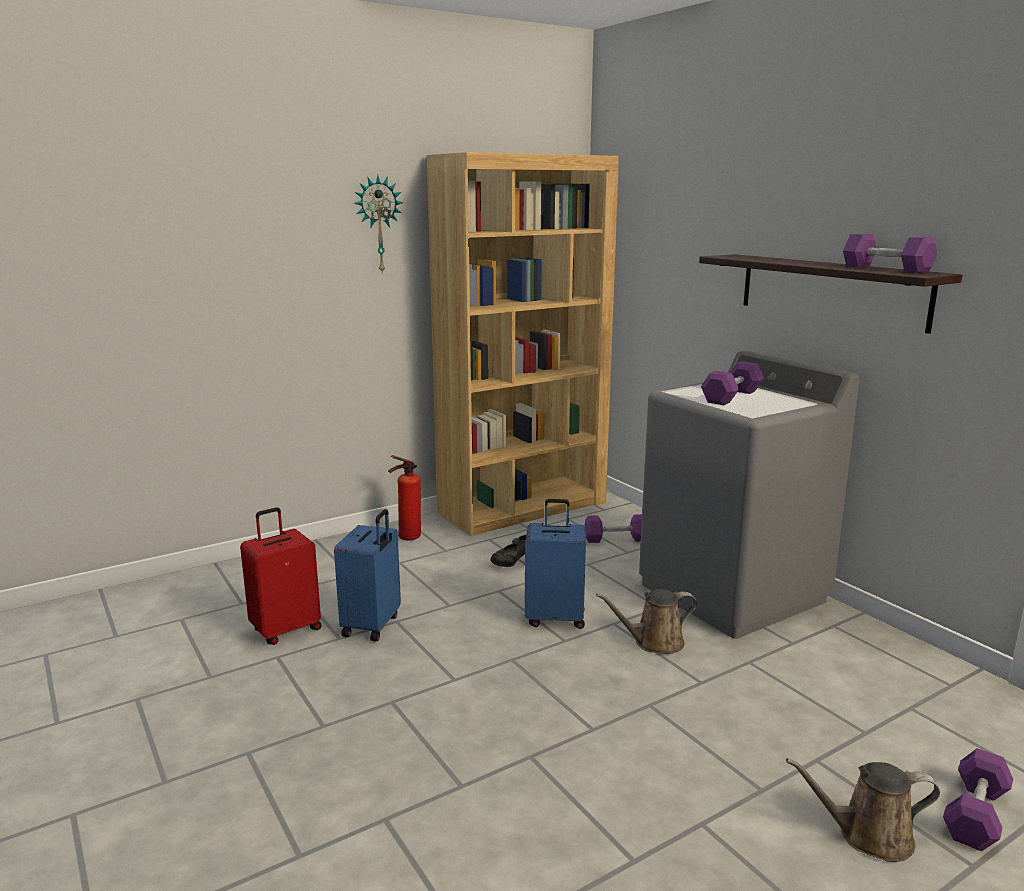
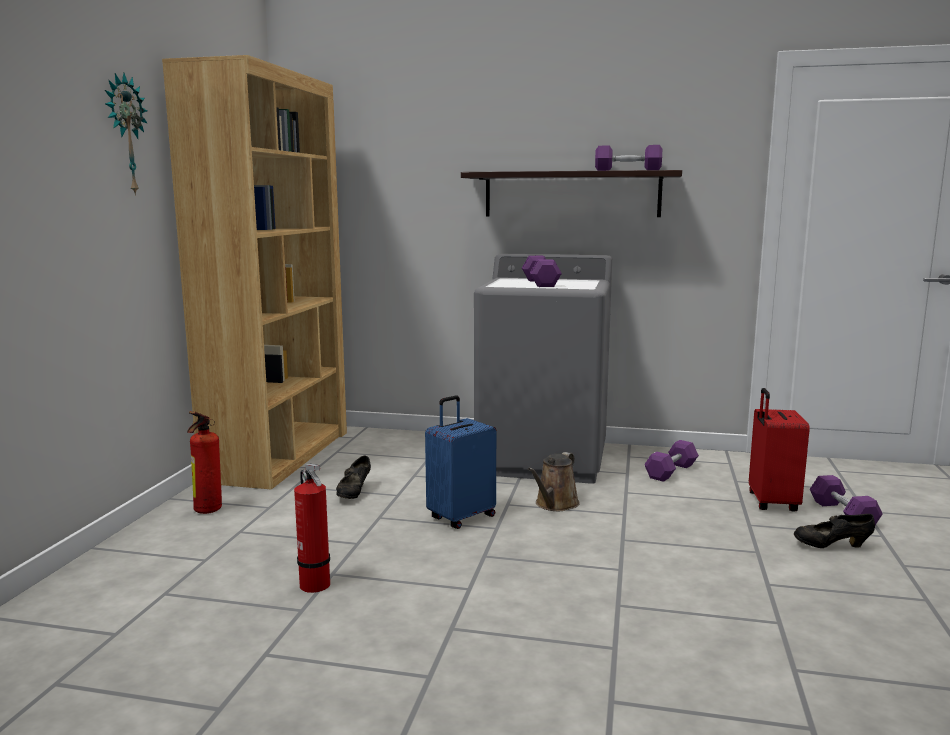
camera: 45 degrees left, 5 degrees down
red suitcase [240,507,321,645] -> red suitcase moved to [749,388,810,511]
blue suitcase [334,509,401,642] -> fire extinguisher [294,464,330,593]
purple dumbbell [584,514,642,543] -> purple dumbbell moved to [644,440,699,482]
brown watering can [786,758,940,862] -> black shoe [794,514,875,548]

